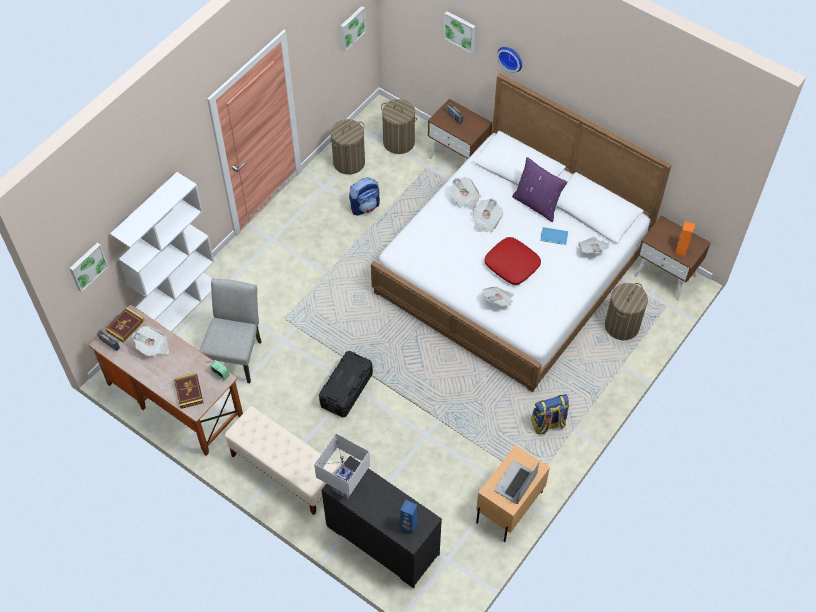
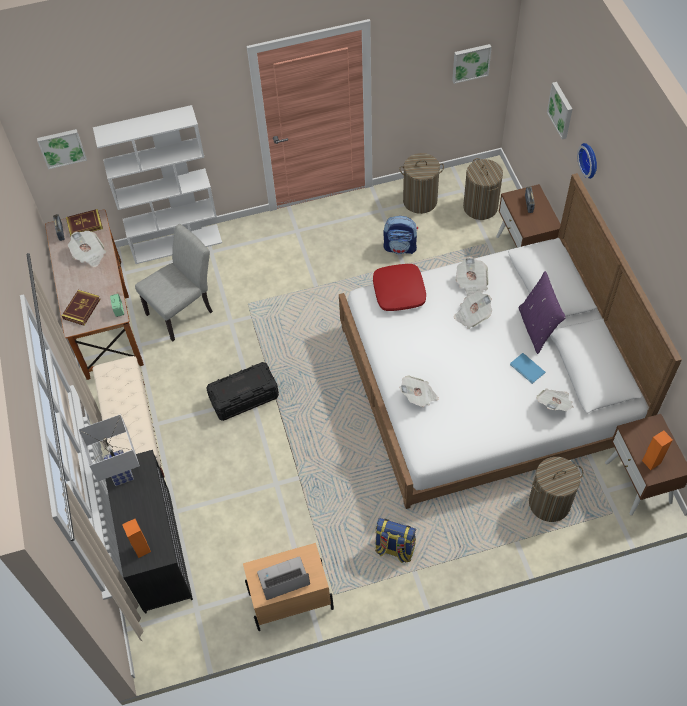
camera: 40 degrees right, 0 degrees up
blue speaker [400,500,417,534] -> orange speaker [122,519,151,558]
red pillow [485,237,541,285] -> red pillow moved to [373,264,426,311]

